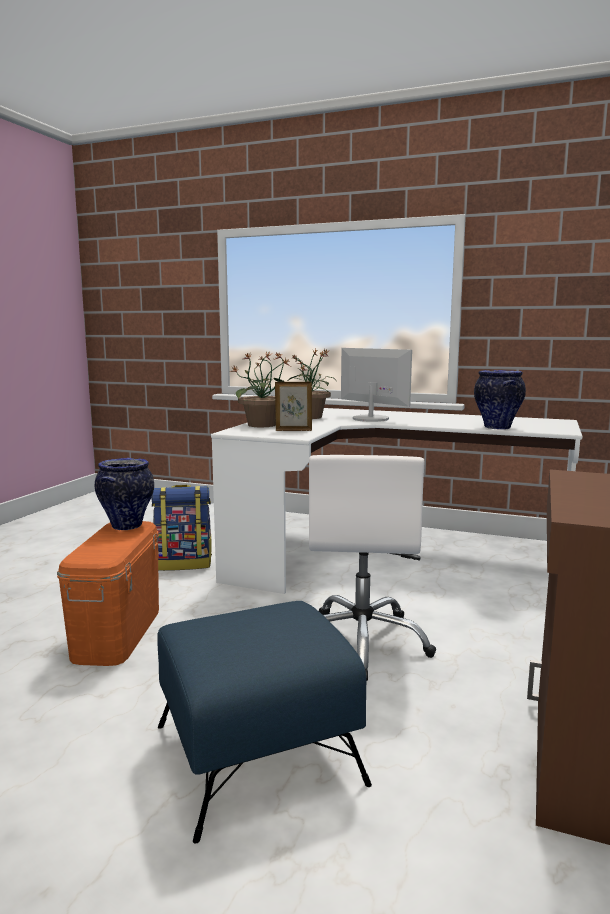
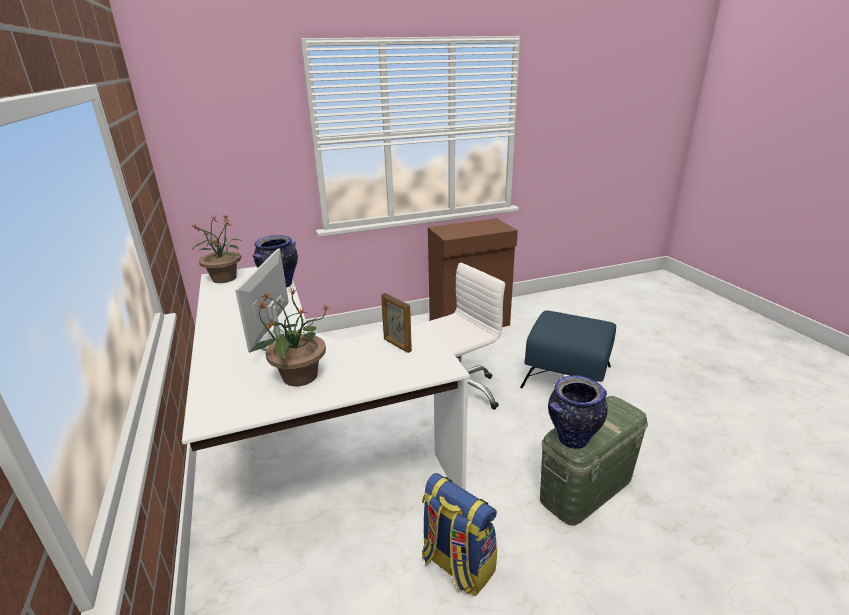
camera: 130 degrees left, 15 degrees up
orange storage box [57,521,159,666] -> green storage box [540,396,648,526]
potted plant [230,351,290,427] -> potted plant moved to [191,215,241,283]

